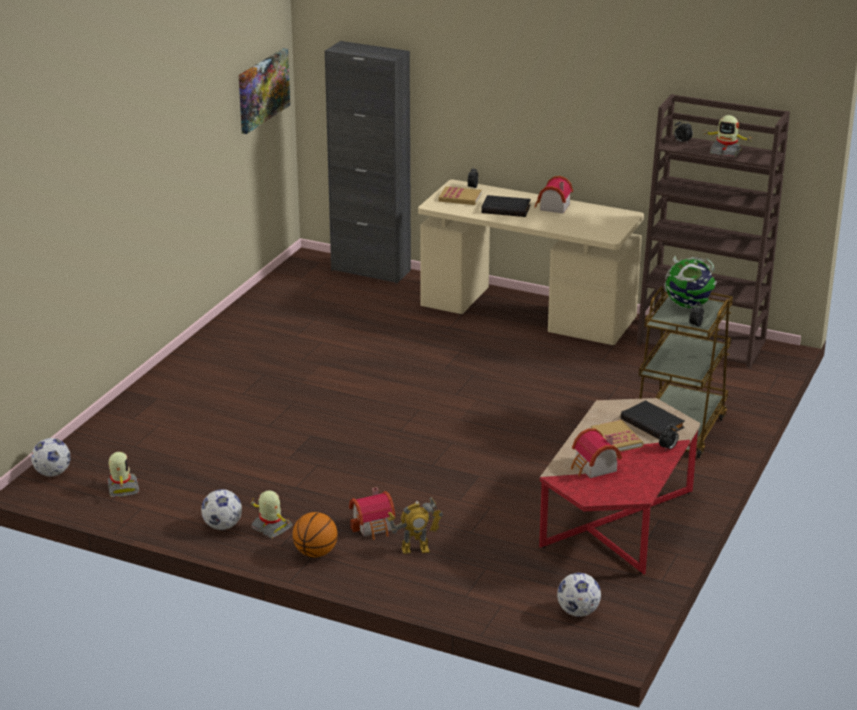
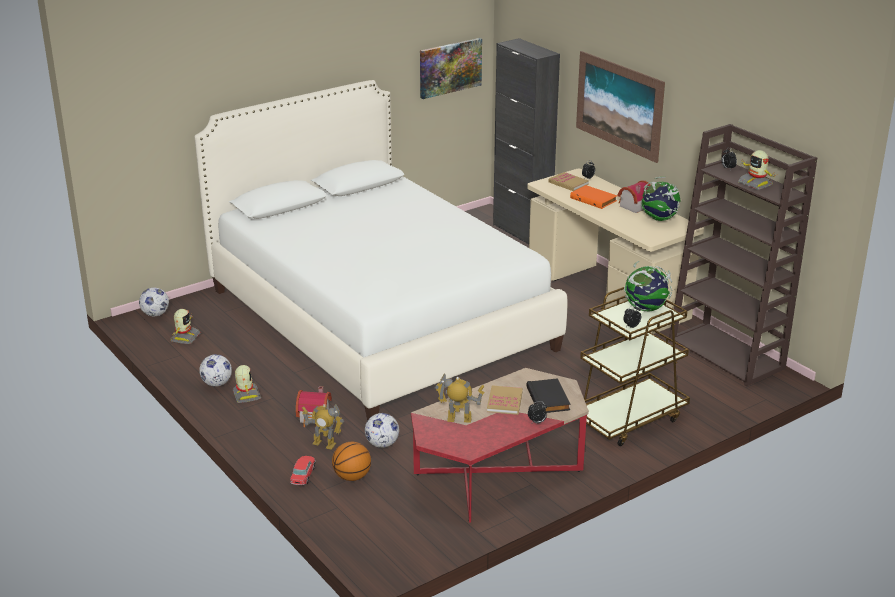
camera: 30 degrees right, 0 degrees up
basketball [293,512,338,557] -> basketball moved to [332,442,371,481]
black book [481,195,531,217] -> orange book [570,185,617,209]
football [557,572,601,617] -> football moved to [365,413,399,448]
toy house [571,428,622,478] -> toy robot [435,374,485,423]
none -> white bed [194,80,567,421]
none -> toy car [290,456,315,485]
none -> picture [576,51,665,163]
none -> globe [641,177,681,221]

